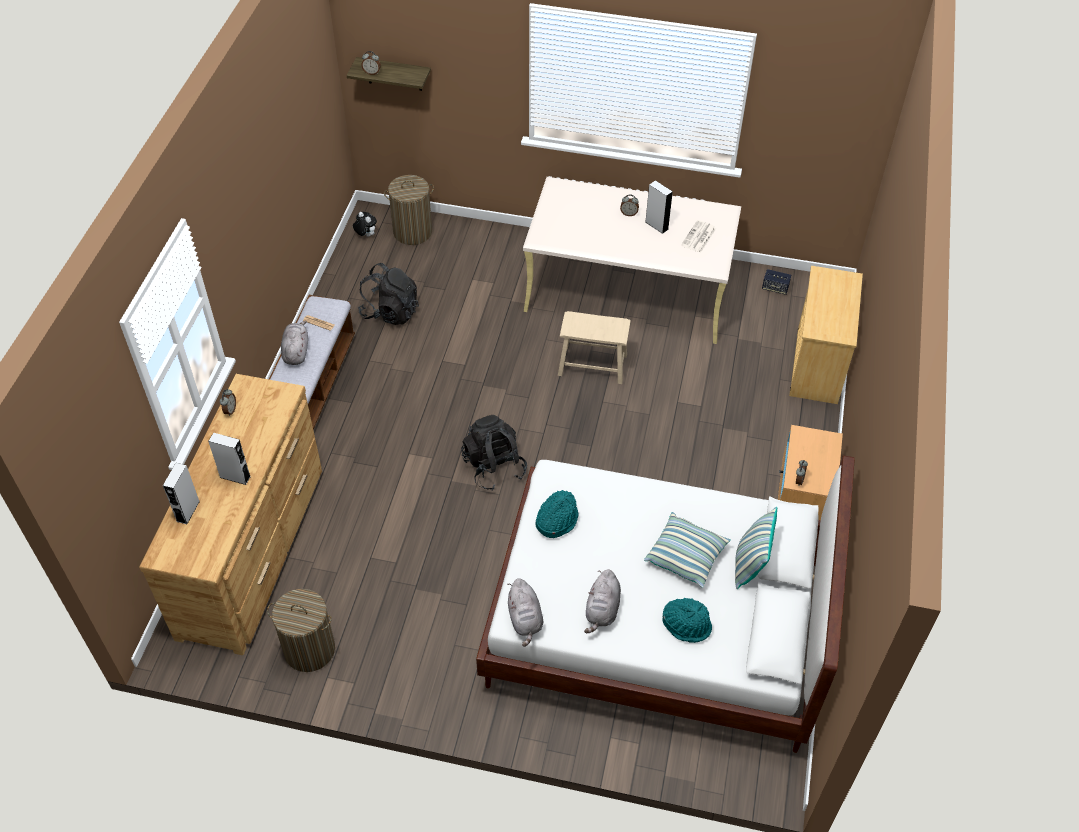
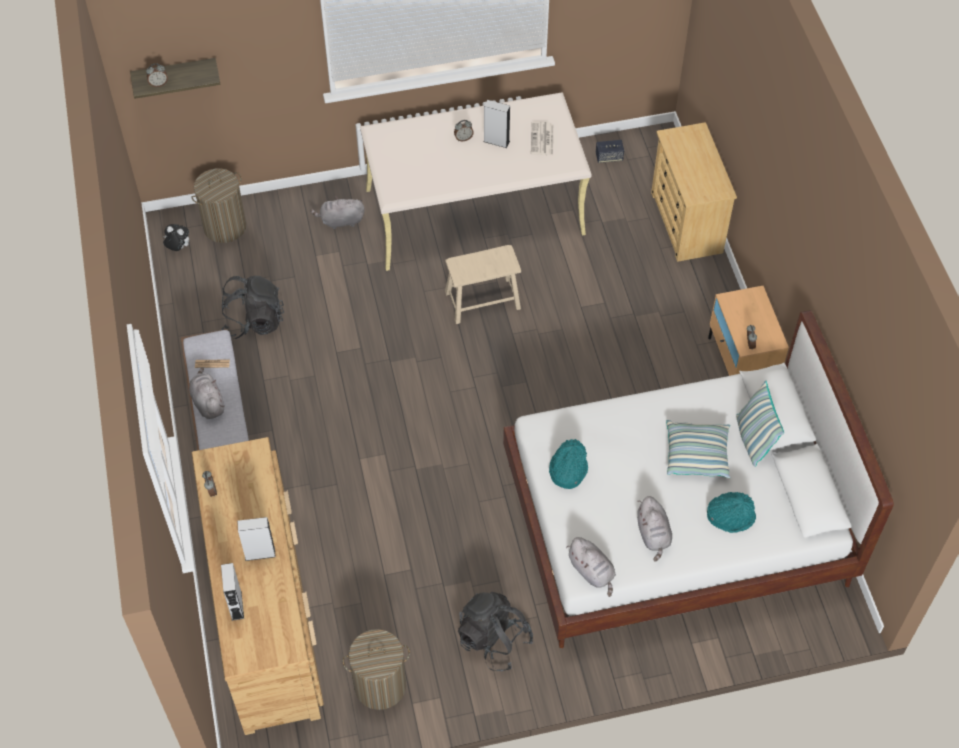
camera: 25 degrees left, 5 degrees up
black backpack [461,415,527,491] -> black backpack moved to [458,592,533,671]
none -> grey plush toy [310,196,365,229]

